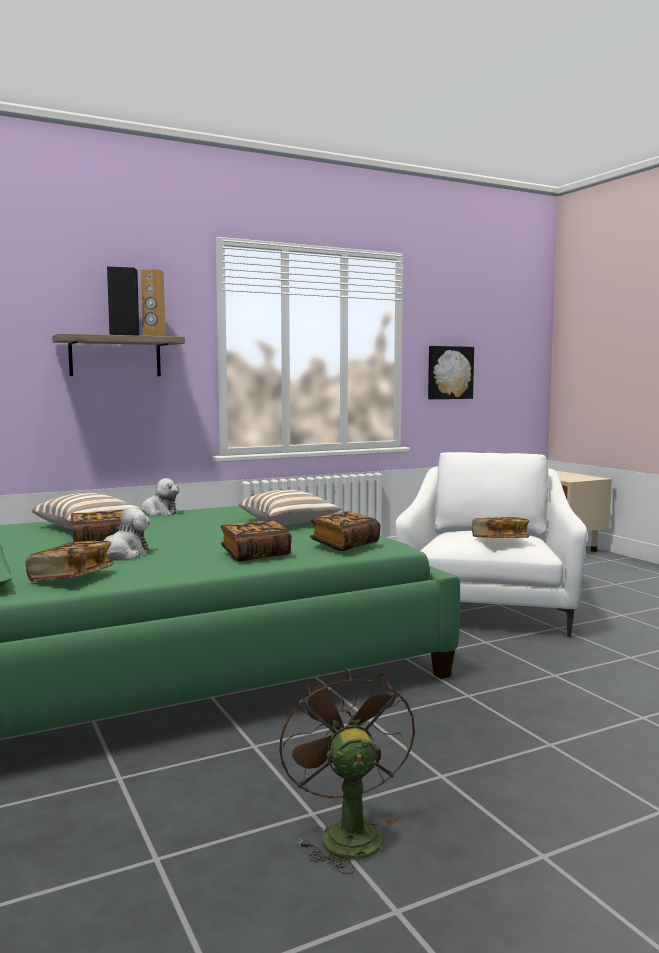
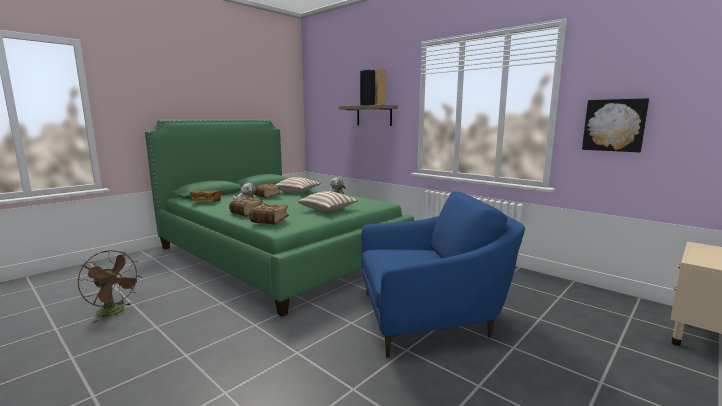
camera: 70 degrees right, 5 degrees up
brown fan [279,667,415,874] -> brown fan turned 60 degrees clockwise [78,250,142,323]
white armchair [395,452,587,637] -> blue armchair [361,191,525,357]
book [472,517,530,538] -> none

